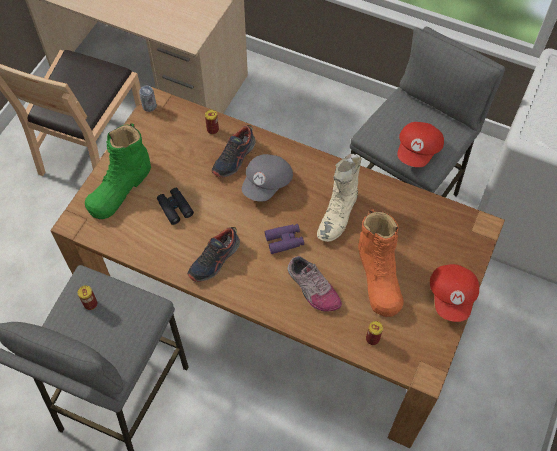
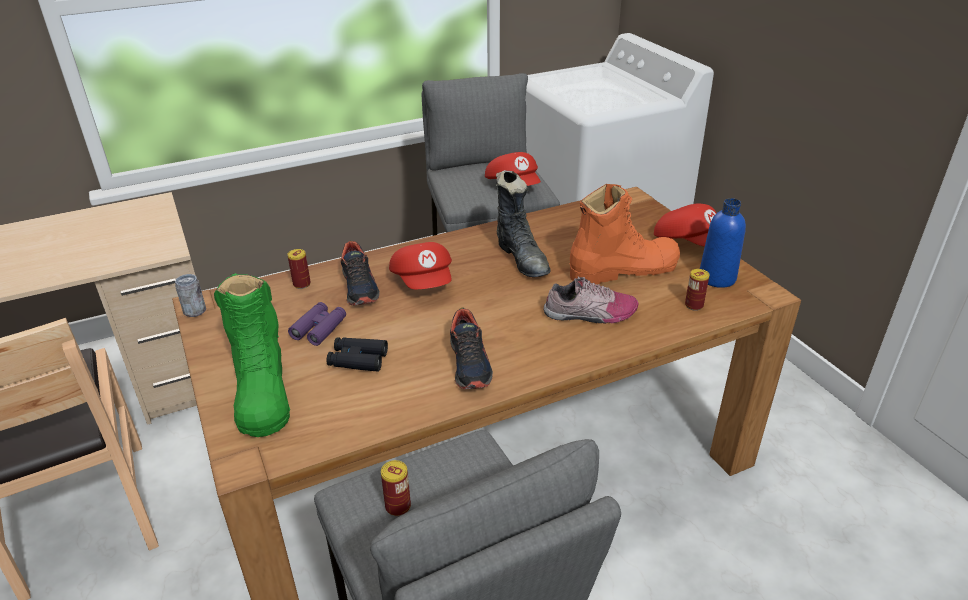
camera: 50 degrees left, 25 degrees down
grey cap [242,154,293,202] -> red cap [389,242,452,289]
purple binoculars [265,224,304,254] -> purple binoculars moved to [288,302,346,346]
beige boot [317,154,362,242] -> black boot [496,170,551,277]
orange boot [358,209,404,317] -> orange boot turned 45 degrees counterclockwise [570,184,680,284]
none -> blue bottle [700,198,746,288]

